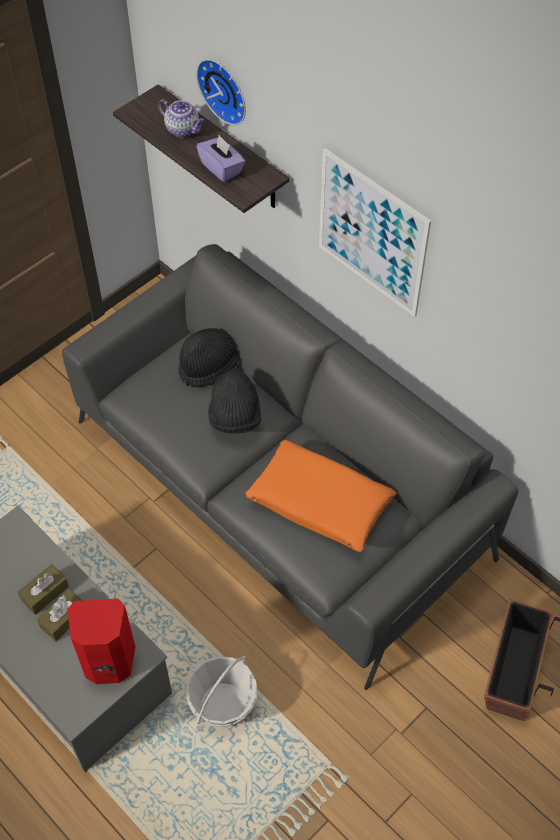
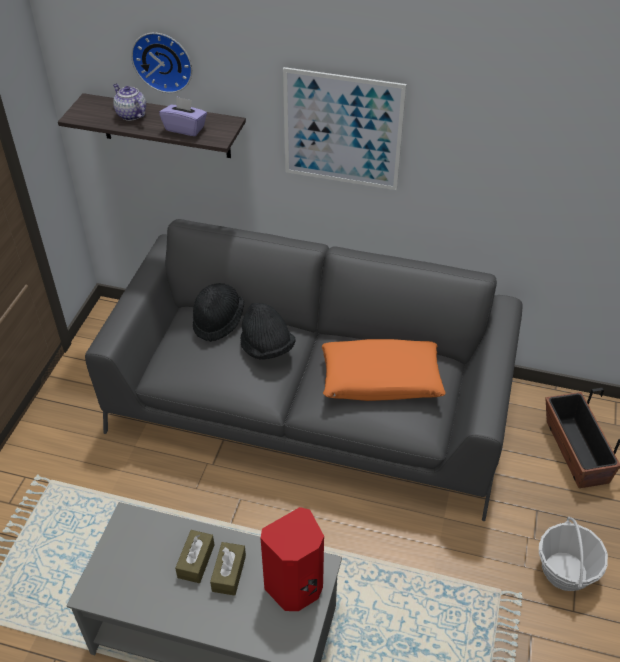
camera: 30 degrees left, 10 degrees down
teapot [158,99,205,138] -> teapot turned 135 degrees counterclockwise [113,84,146,121]
basket [186,656,258,727] -> basket moved to [539,517,608,591]

